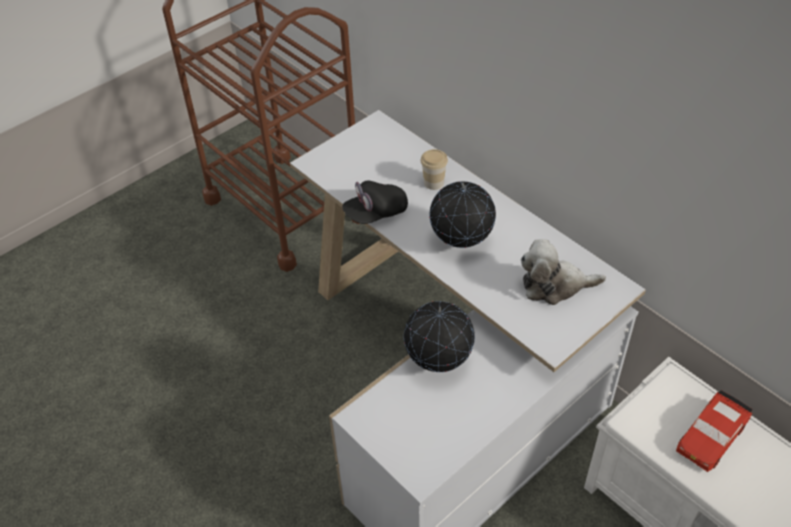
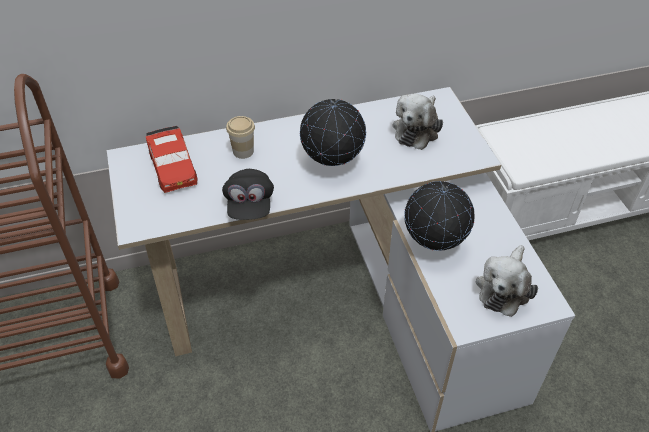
camera: 65 degrees left, 0 degrees up
red toy car [676,390,752,472] -> red toy car moved to [145,126,198,193]
none -> plush toy [476,245,538,317]

